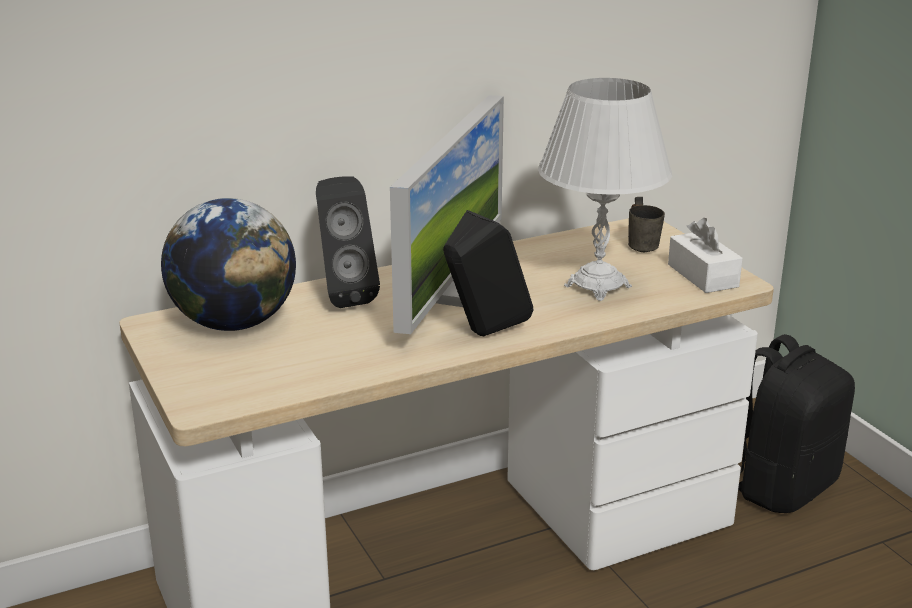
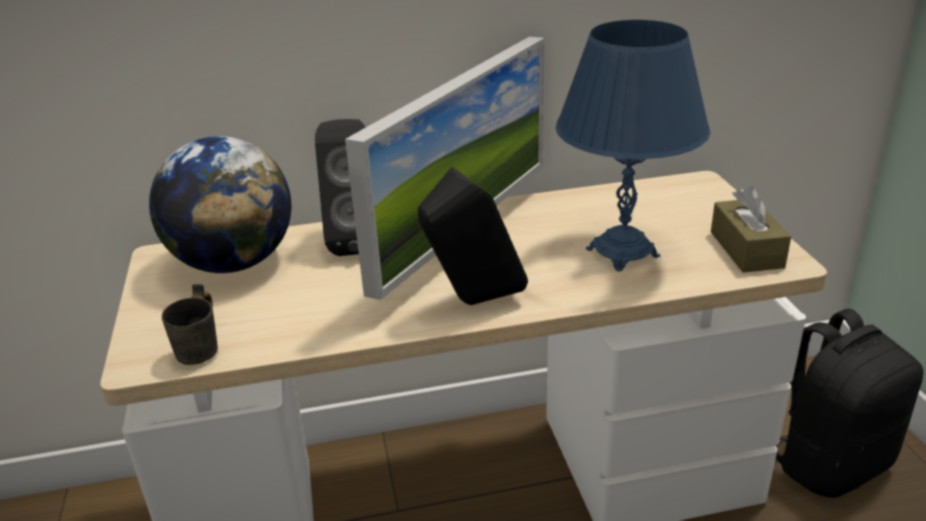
camera: 15 degrees right, 5 degrees up
white table lamp [538,78,672,301] -> blue table lamp [556,20,710,272]
grey mug [628,197,665,253] -> grey mug moved to [162,284,218,365]
white tissue box [668,218,743,293] -> brown tissue box [711,186,791,273]

